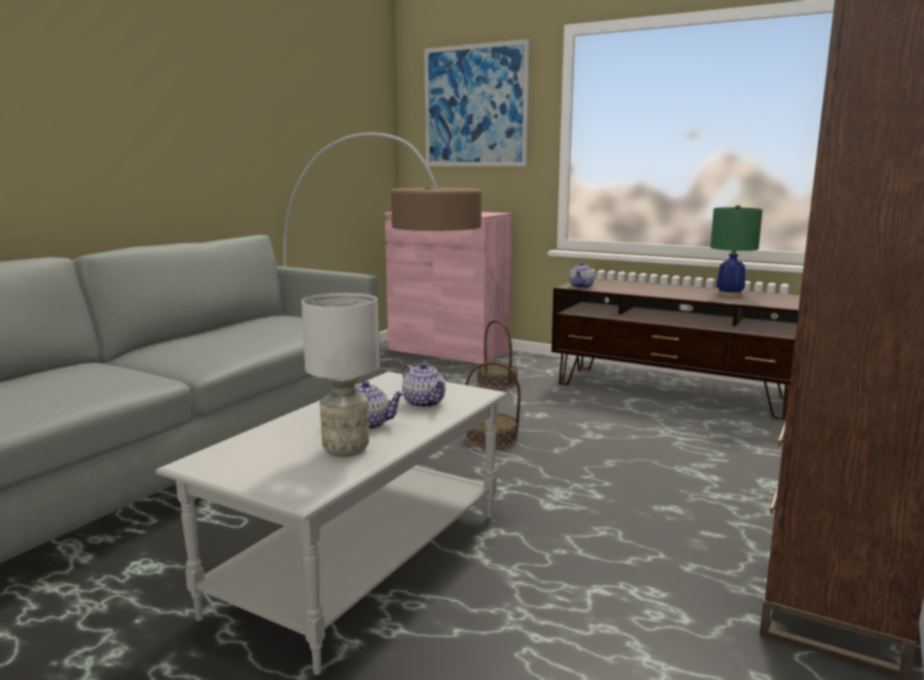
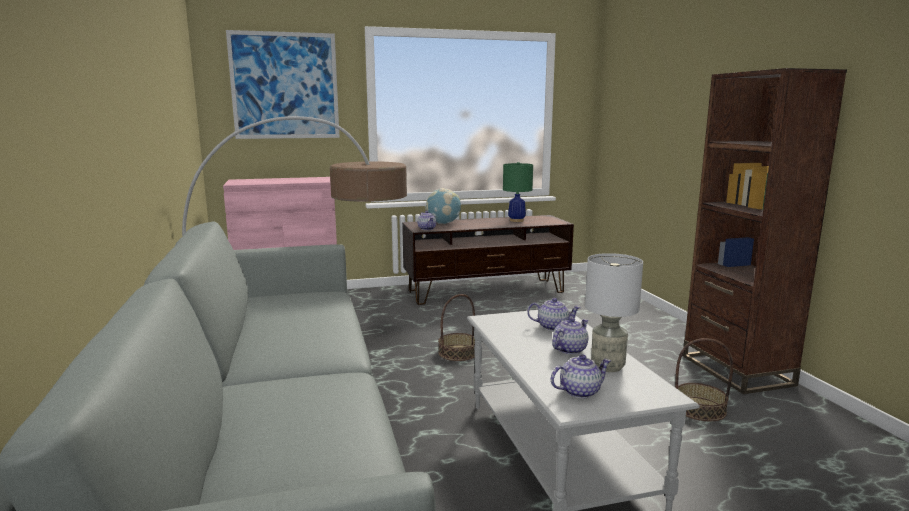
camera: 45 degrees left, 0 degrees up
basket [477,320,518,389] -> basket moved to [675,338,733,421]
none -> globe [425,188,461,224]
none -> teapot [551,354,611,398]

